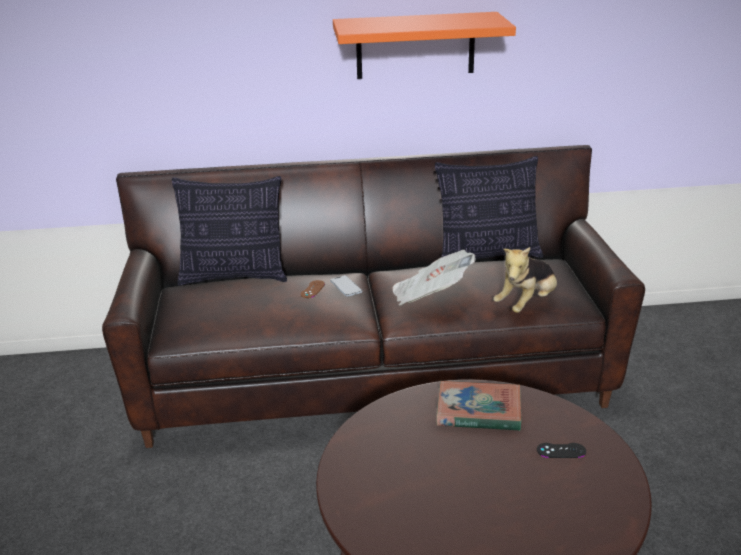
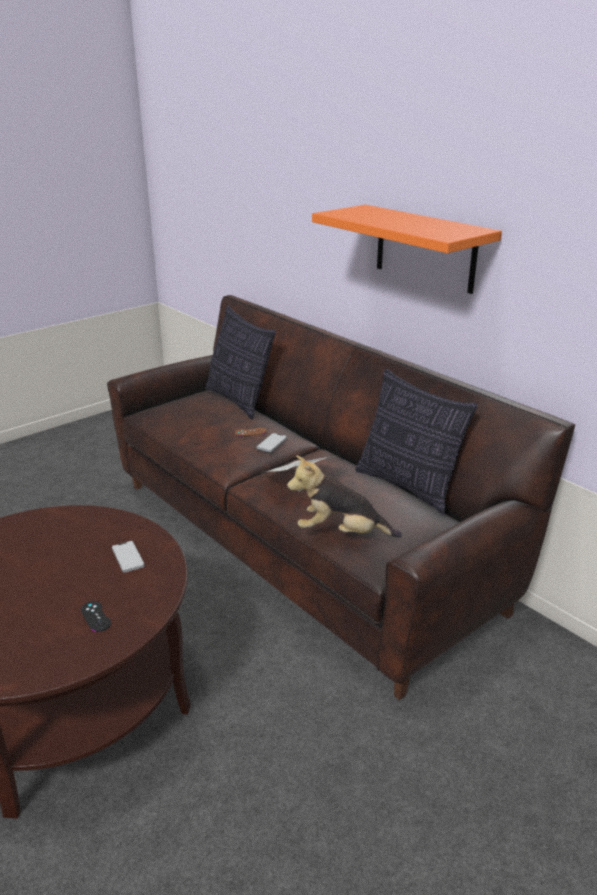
camera: 55 degrees right, 0 degrees up
book [436,381,521,431] -> phone [112,541,145,573]

